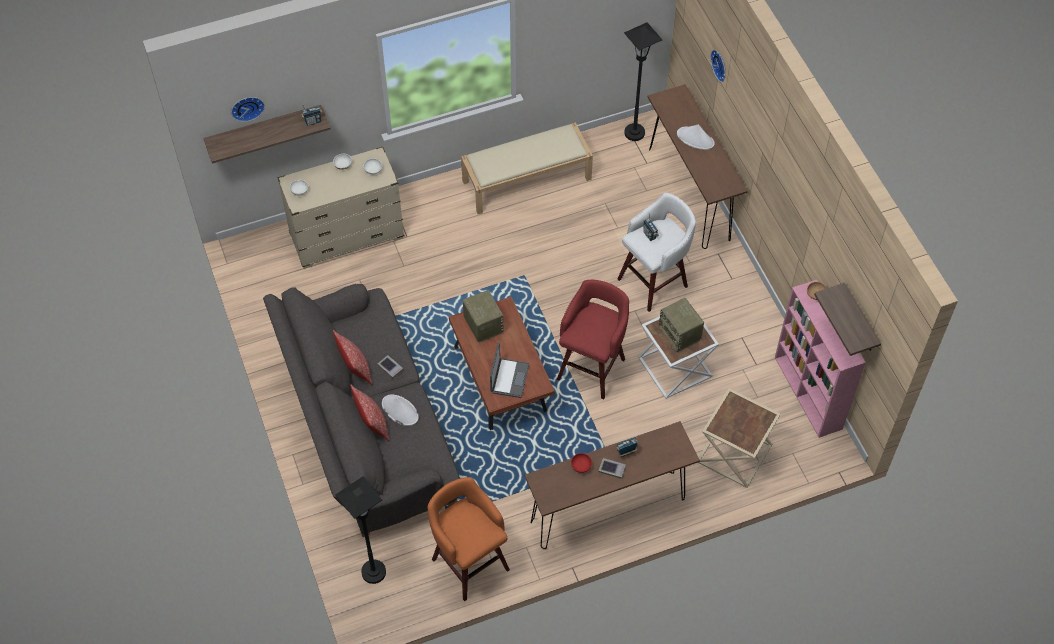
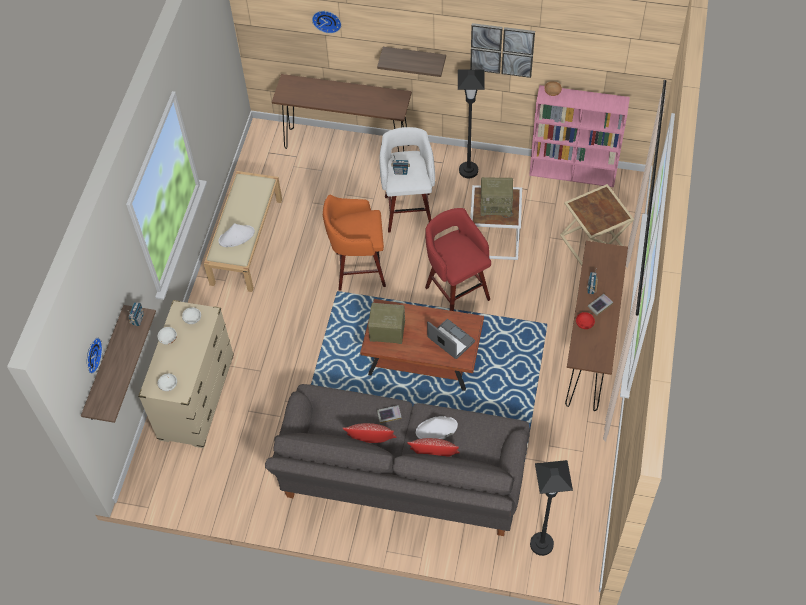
camera: 55 degrees left, 0 degrees up
orange stool [428,477,510,601] -> orange stool moved to [323,195,386,291]
black floor lamp [624,22,662,141] -> black floor lamp moved to [458,69,485,178]
white hat [677,124,715,150] -> white hat moved to [218,223,255,247]
shelf [814,283,881,356] -> shelf moved to [377,47,446,77]
none -> picture [470,23,535,78]

